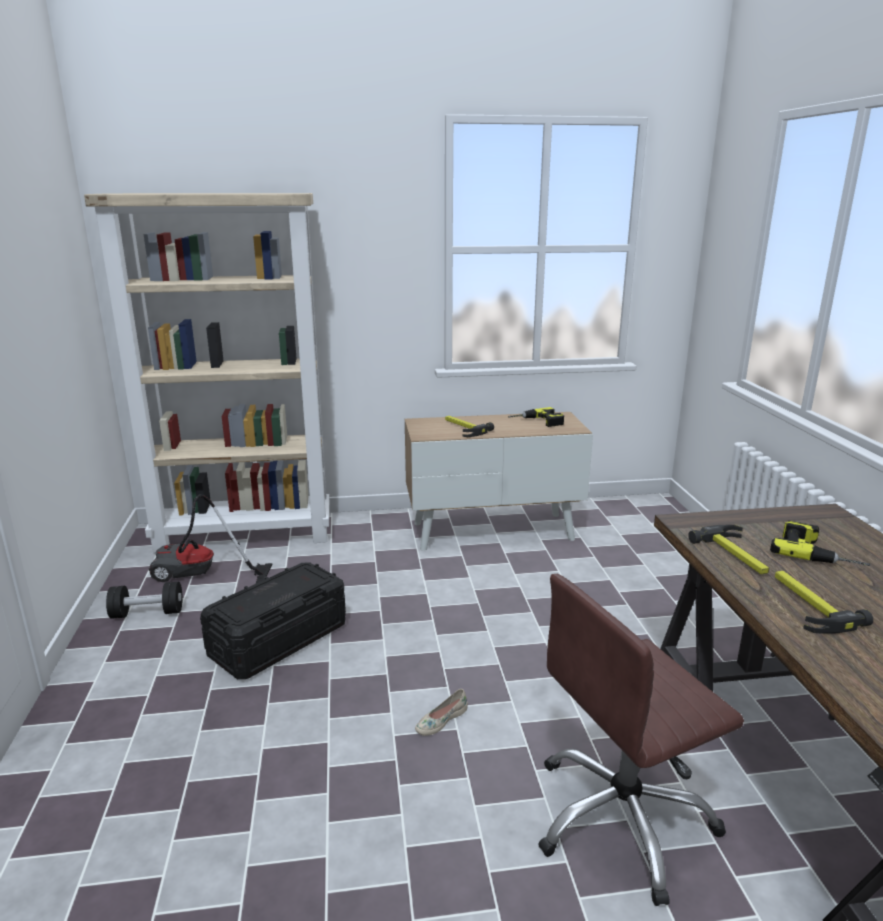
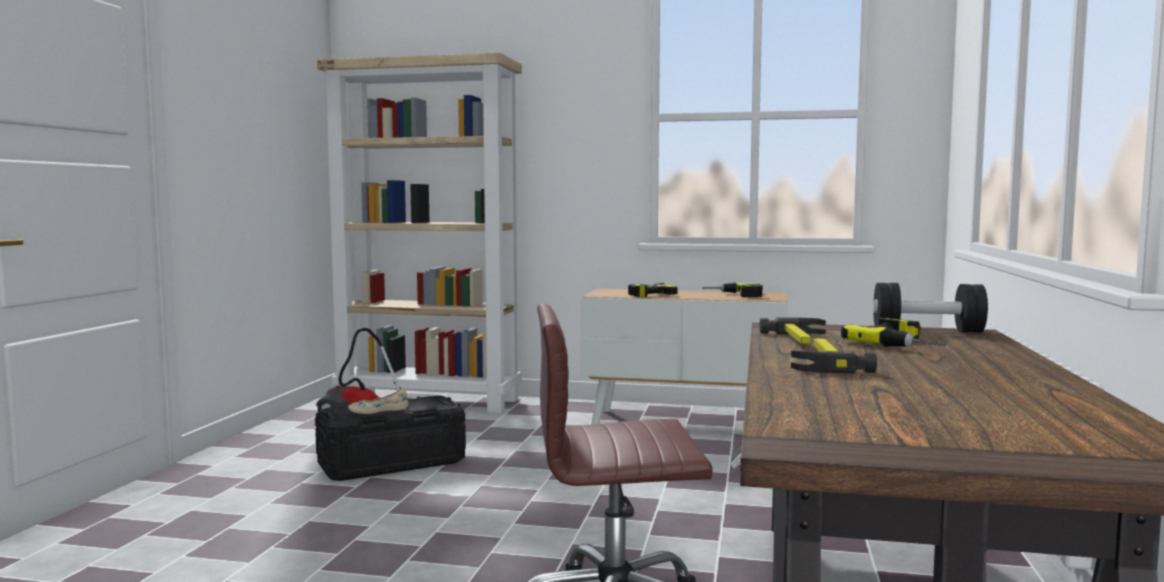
camera: 20 degrees right, 15 degrees down
black dumbbell [106,582,183,619] -> black dumbbell moved to [873,283,988,332]
beige shoe [415,689,468,736] -> beige shoe moved to [348,388,408,414]
hammer [445,416,494,437] -> power drill [628,283,678,297]

